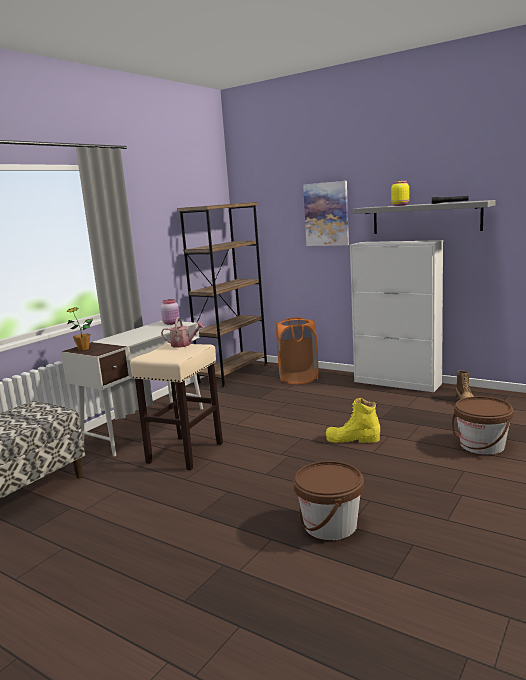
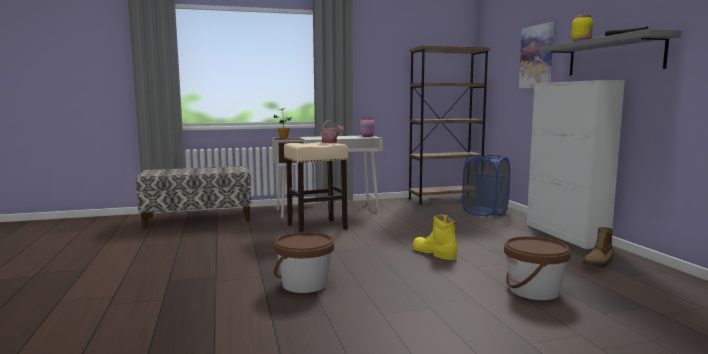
camera: 40 degrees right, 5 degrees down
orange laundry basket [276,317,318,384] -> blue laundry basket [462,155,510,216]

